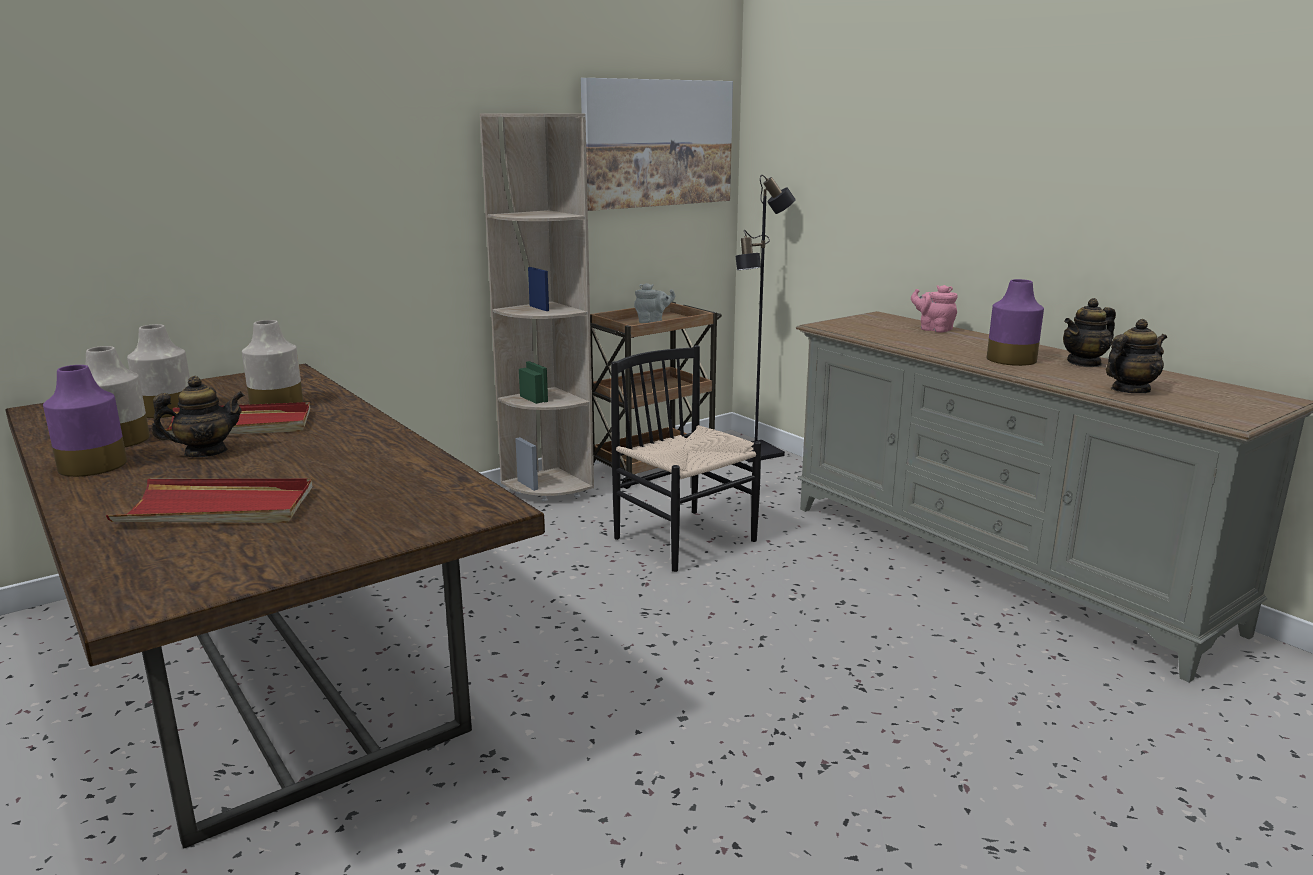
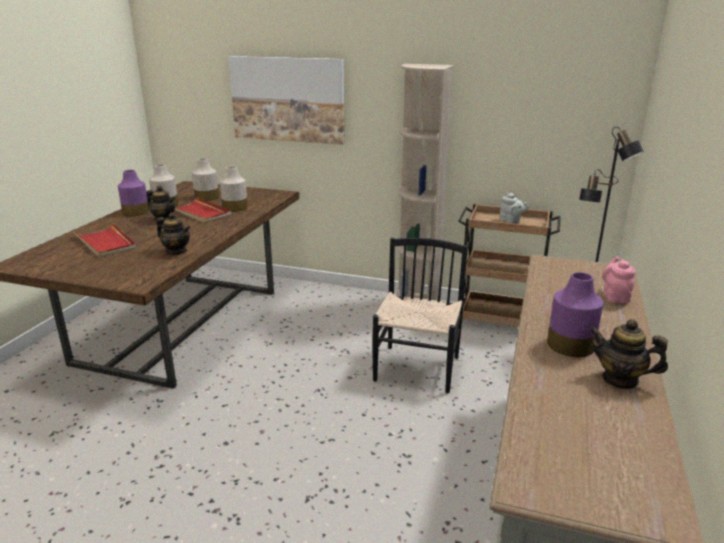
camera: 55 degrees right, 5 degrees up
picture [581,78,733,211] -> picture moved to [228,56,345,145]
teapot [1106,319,1167,393] -> teapot moved to [156,212,191,254]

